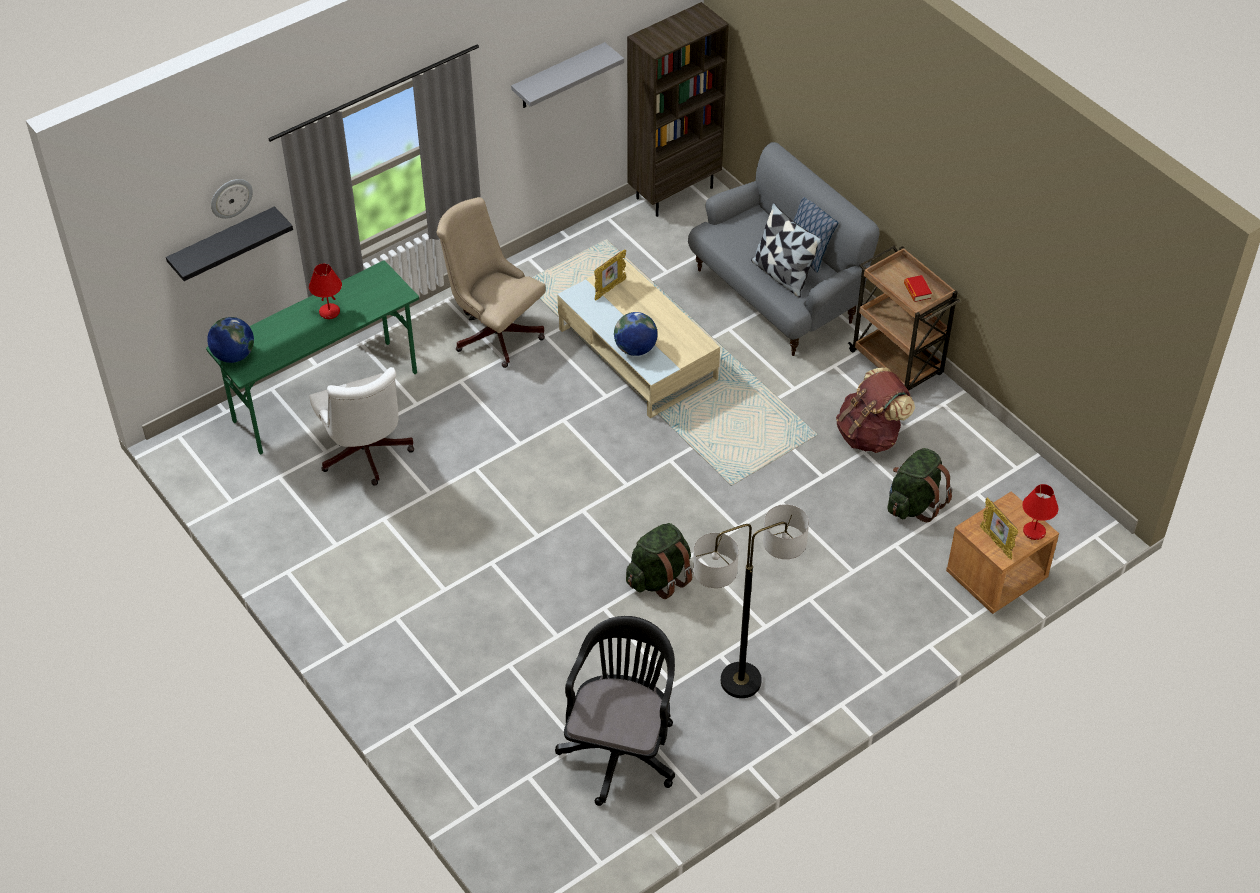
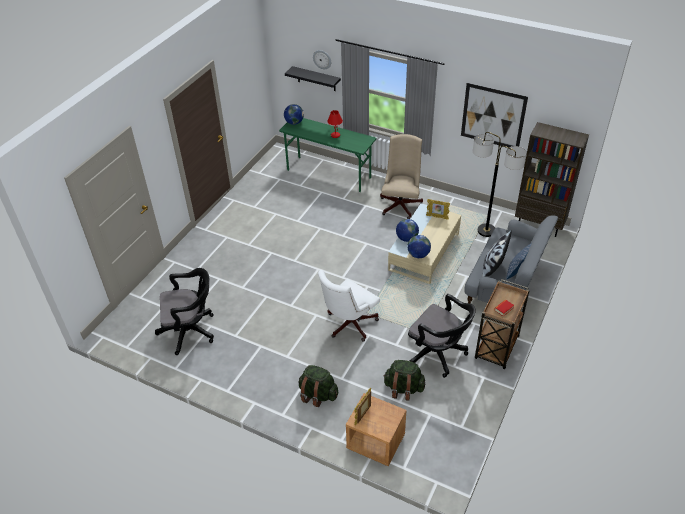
camera: 65 degrees right, 5 degrees down
white office chair [310,367,414,486] -> white office chair moved to [318,270,380,342]
grey shelf [511,42,624,108] -> picture [461,83,528,147]
green backpack [626,523,693,599] -> green backpack moved to [299,365,338,407]
floor lamp [693,504,809,698] -> floor lamp moved to [473,132,527,237]
brown backpack [836,367,915,453] -> black office chair [408,294,476,378]
red table lamp [1022,484,1058,540] -> none
none -> globe [407,235,431,258]

